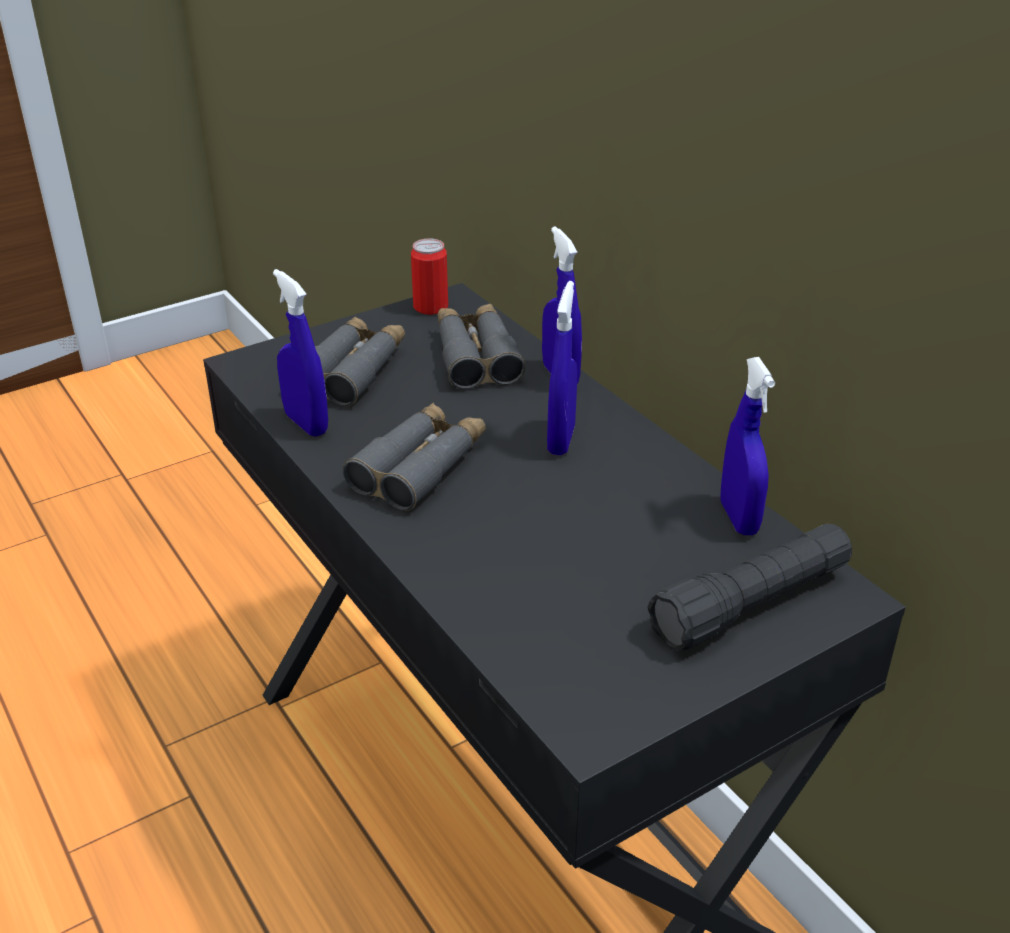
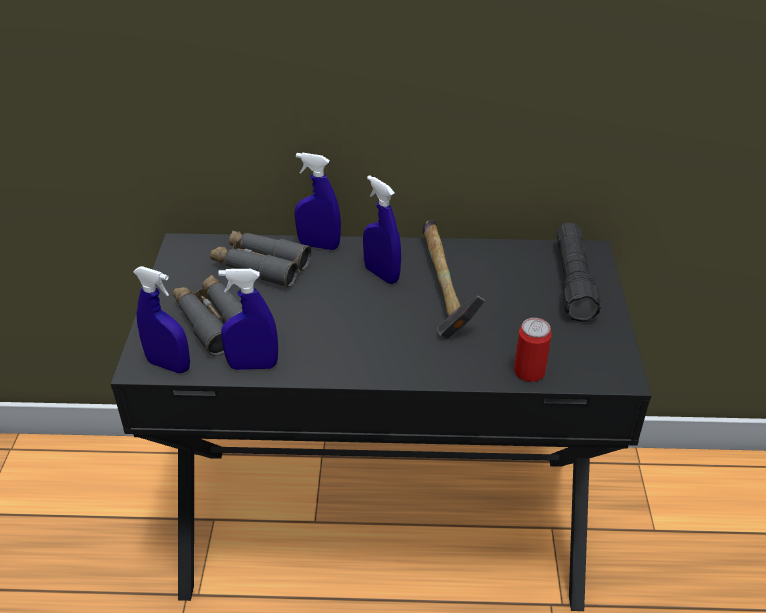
camera: 55 degrees left, 5 degrees up
grey binoculars [343,403,486,511] -> none
can [411,238,448,315] -> can moved to [514,318,552,382]
blue spray bottle [720,357,775,535] -> blue spray bottle moved to [133,266,190,373]
none -> hammer [422,219,485,340]

